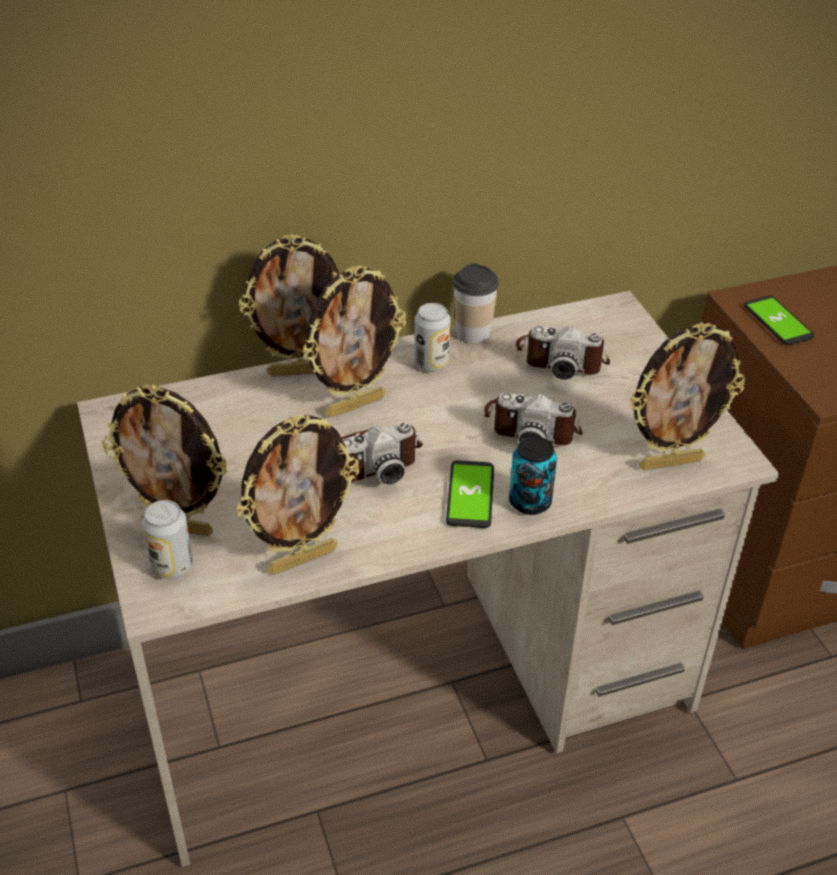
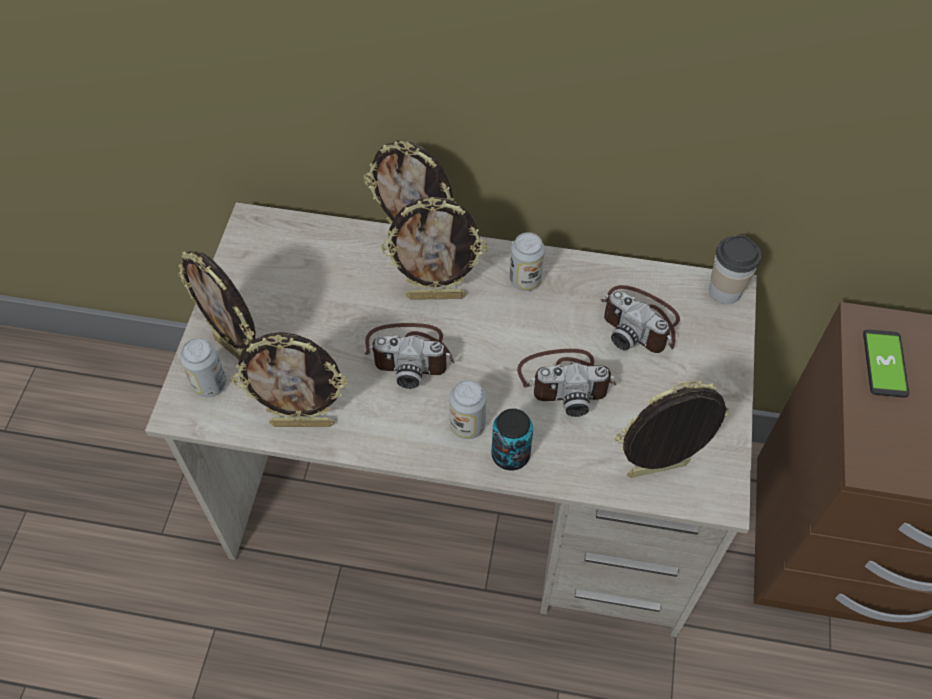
camera: 30 degrees right, 15 degrees up
phone [446,460,494,528] -> can [449,380,486,439]
cup [453,263,499,343] -> cup moved to [709,235,761,304]
camera [484,392,583,446] -> camera turned 45 degrees counterclockwise [517,349,616,417]
picture frame [630,322,746,470] -> picture frame turned 150 degrees clockwise [615,381,729,478]

